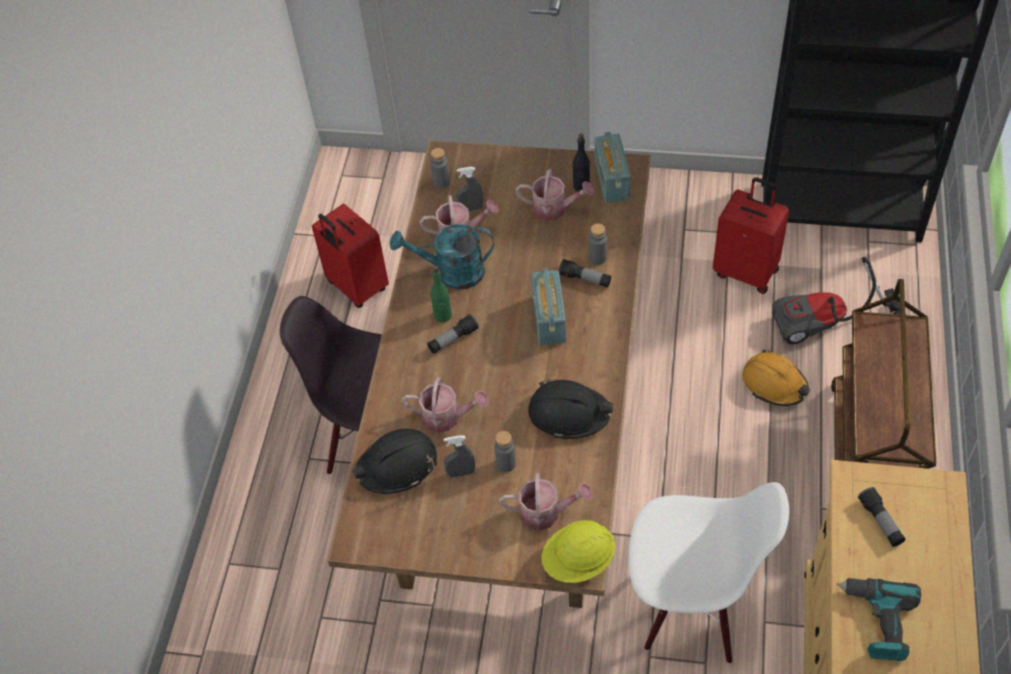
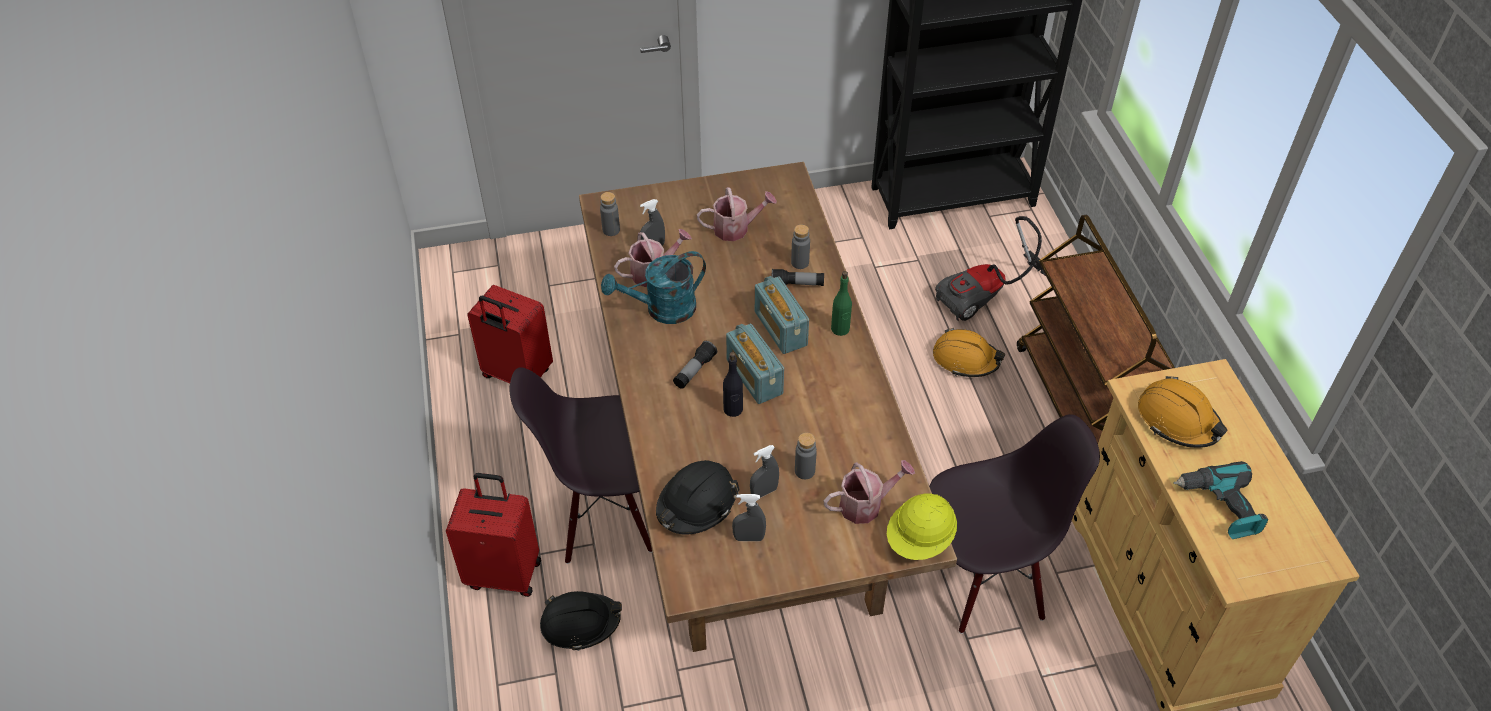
camera: 25 degrees left, 5 degrees down
watering can [402,377,489,433] -> none
green bottle [431,265,452,323] -> green bottle moved to [831,271,852,336]
black hard hat [528,378,614,439] -> black hard hat moved to [540,591,622,651]
black bottle [573,134,590,192] -> black bottle moved to [723,352,743,417]
radio [595,132,631,203] -> radio moved to [726,324,784,404]
white chair [628,482,789,664] -> black chair [929,414,1100,634]
red suitcase [713,177,789,294] -> red suitcase moved to [446,473,541,597]
flashlight [858,487,905,547] -> orange hard hat [1138,376,1228,448]
none -> grey spray bottle [732,494,766,541]

